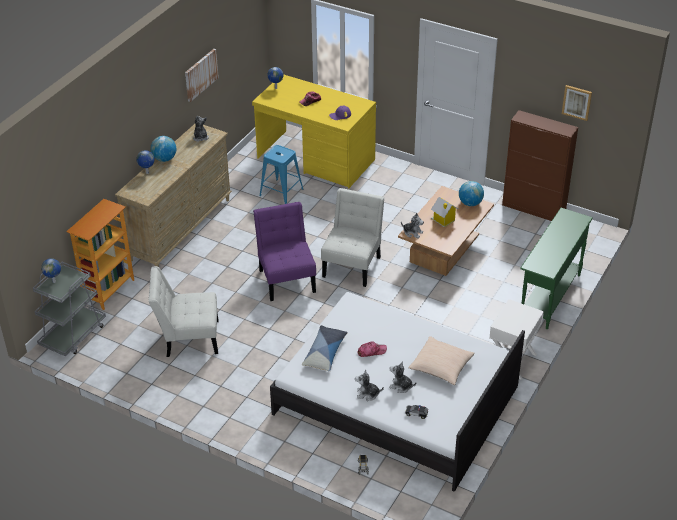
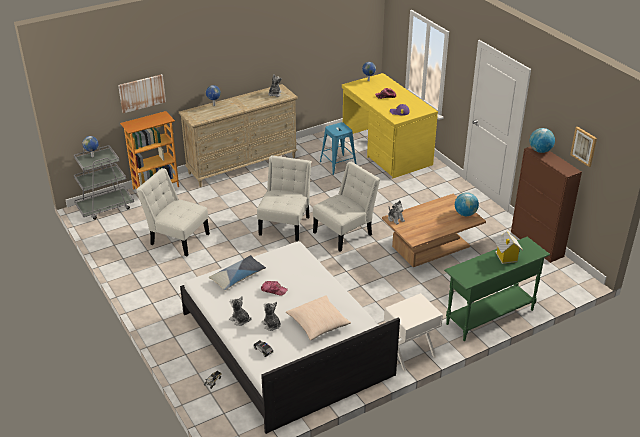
camera: 30 degrees right, 5 degrees down
globe [150,136,176,162] -> globe moved to [530,128,555,153]
picture [185,49,219,102] -> picture moved to [118,74,166,113]
purple chair [253,202,316,301] -> white chair [257,155,311,241]
toy house [431,197,459,227] -> toy house moved to [495,231,523,264]

